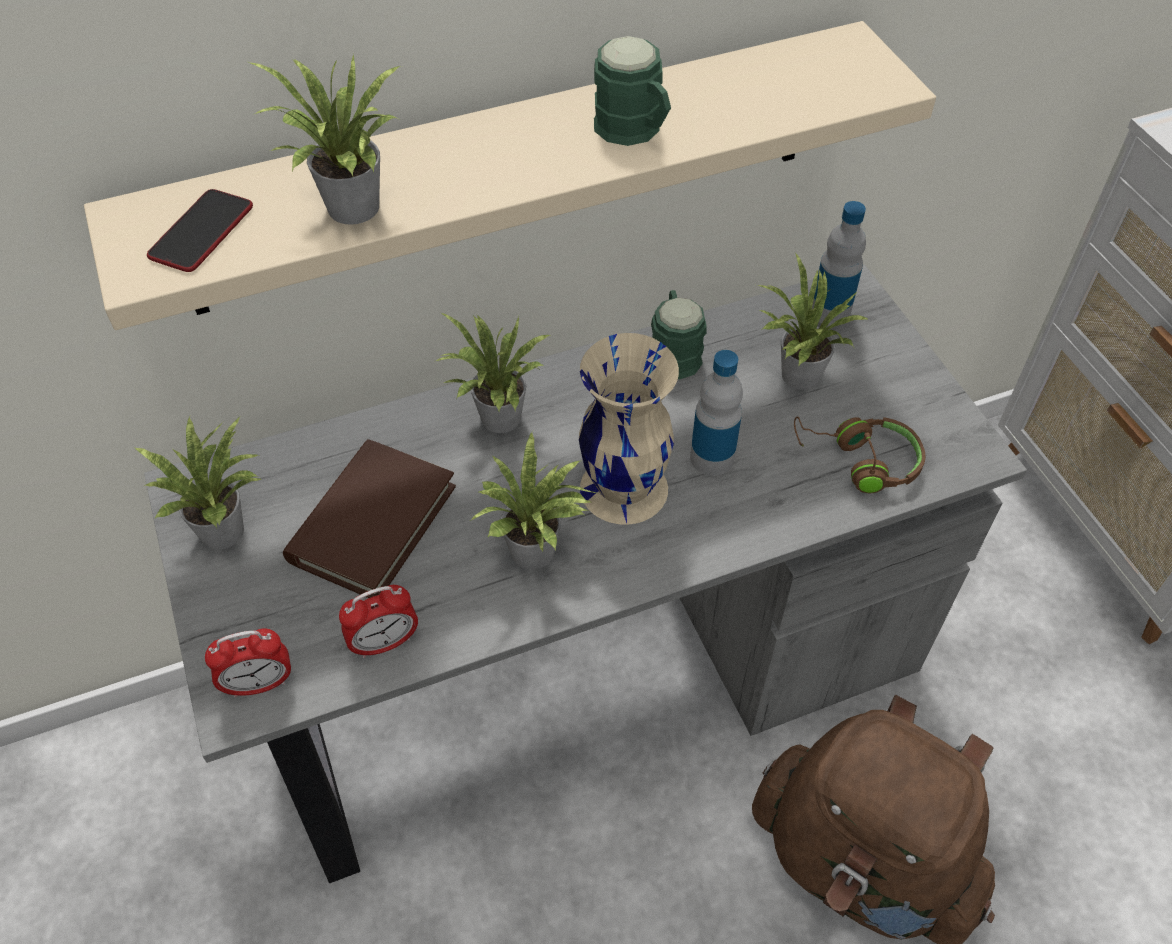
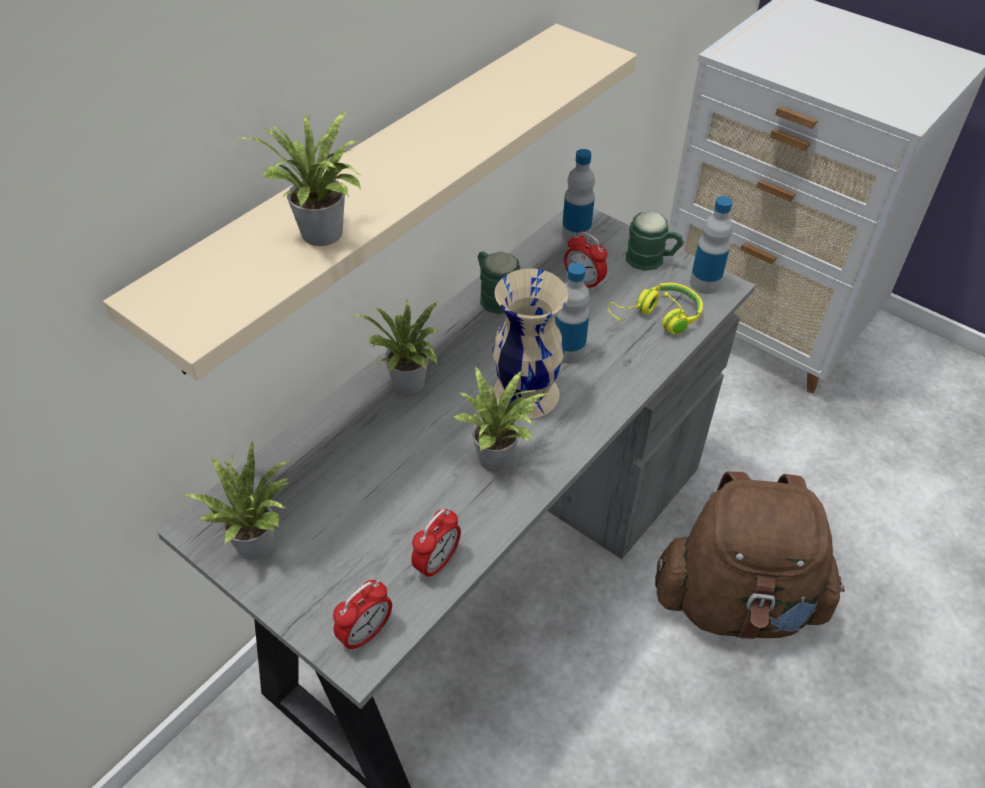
camera: 30 degrees left, 5 degrees down
phone [147,189,253,272] -> none
brown book [283,439,456,598] -> none
green mug [594,36,671,146] -> green mug moved to [626,211,684,271]
potted plant [758,252,869,390] -> alarm clock [564,232,607,291]
brown headphones [794,416,925,493] -> yellow headphones [607,283,703,335]
none -> bottle [690,196,733,294]

